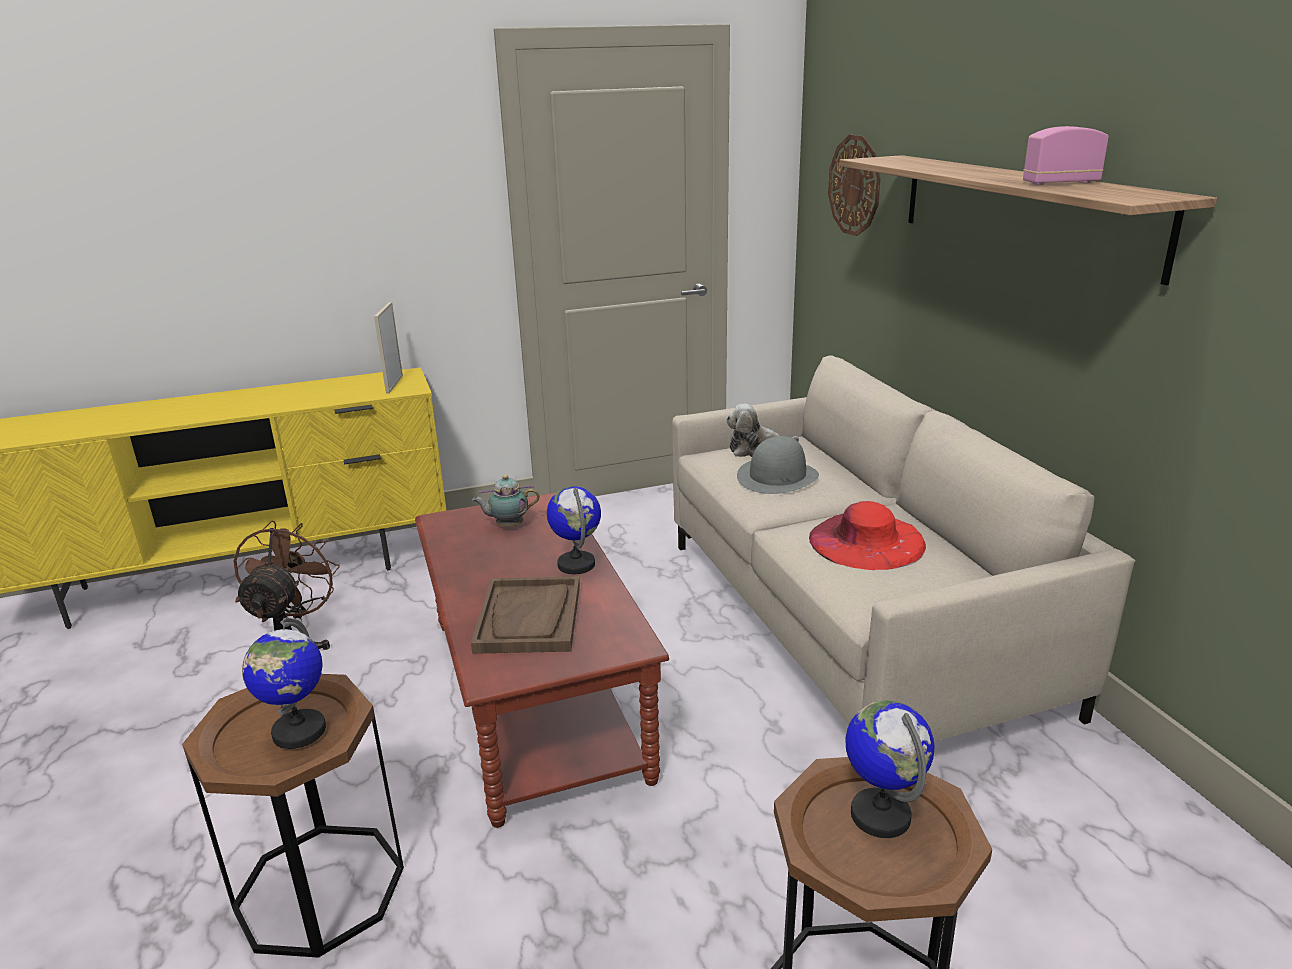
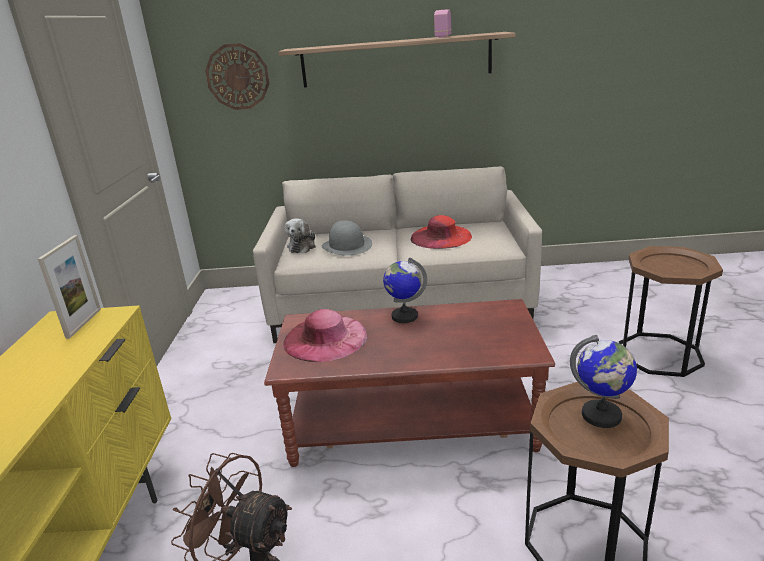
camera: 70 degrees left, 0 degrees up
picture frame [374,302,403,393] -> picture frame turned 105 degrees counterclockwise [38,235,101,339]
brown tray [471,576,580,654] -> none
teapot [472,475,540,527] -> pink hat [283,309,368,362]
globe [845,700,935,838] -> none

